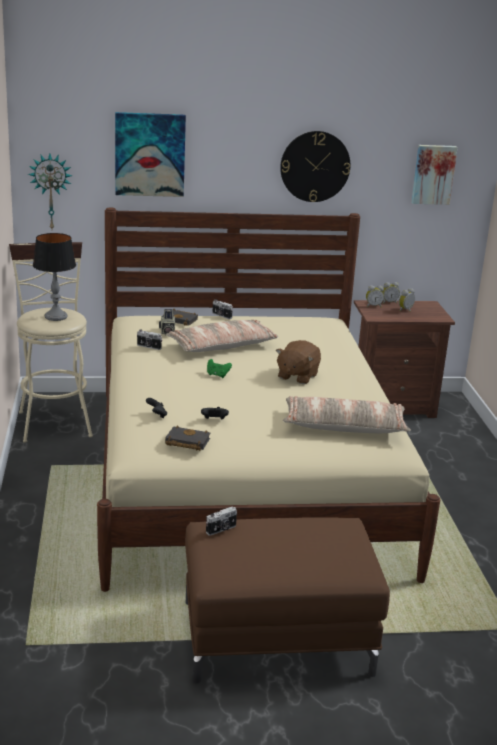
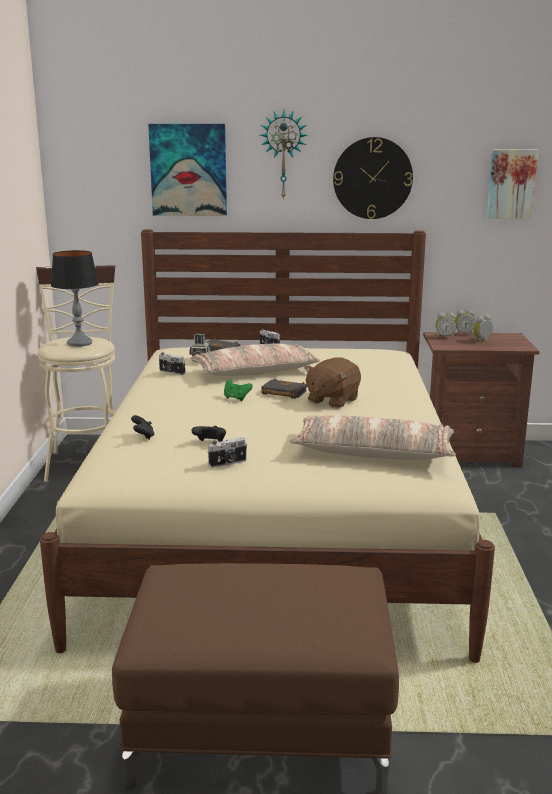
camera: 10 degrees right, 5 degrees down
wall clock [28,154,73,229] -> wall clock moved to [260,110,307,201]
black book [165,425,210,451] -> black book moved to [261,378,307,399]
camera [206,507,237,536] -> camera moved to [208,437,247,468]

